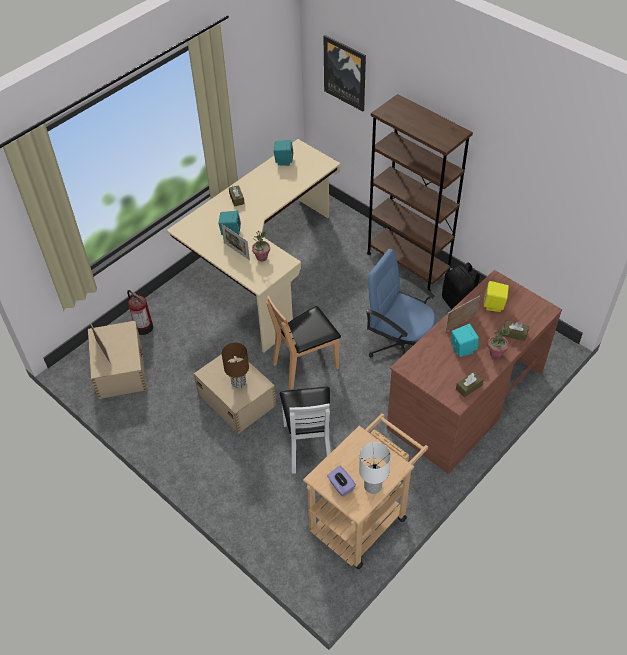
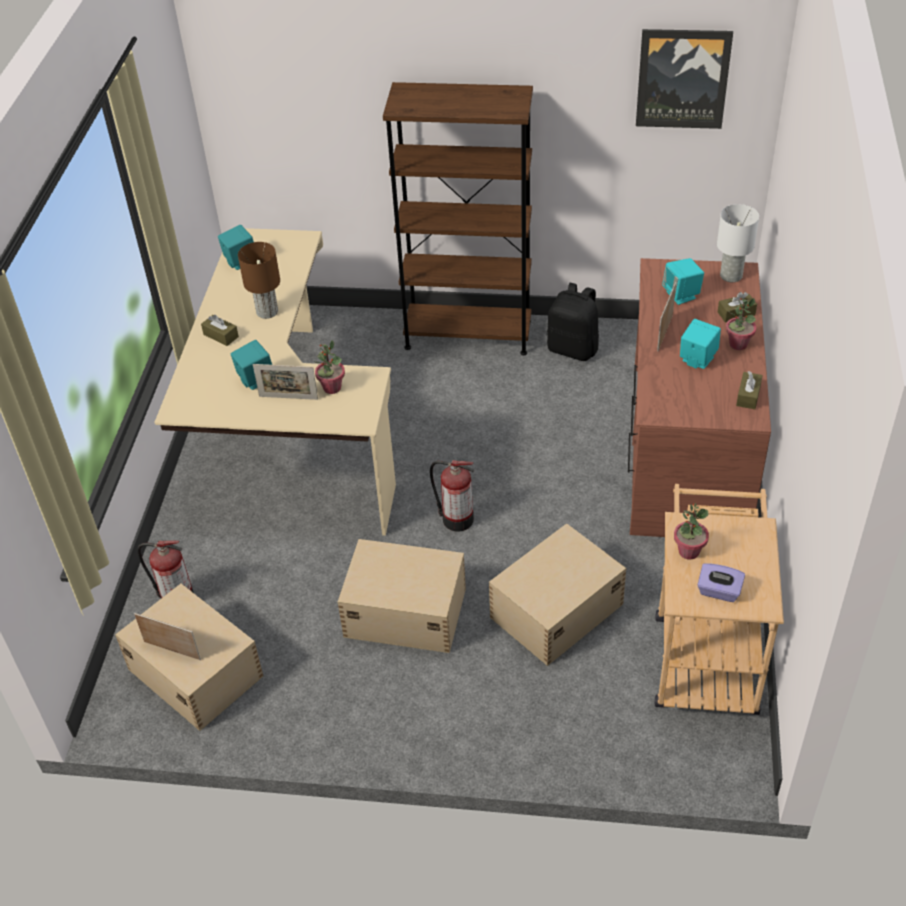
camera: 35 degrees left, 5 degrees down
brown table lamp [222,343,249,389] -> brown table lamp moved to [238,242,280,319]
brown chair [266,295,341,389] -> fire extinguisher [430,460,475,532]
white chair [280,387,331,474] -> beige storage box [489,523,626,666]
picture [324,35,366,111] -> picture moved to [636,29,733,129]
white table lamp [359,442,391,494] -> white table lamp moved to [717,204,759,282]
blue office chair [366,249,435,358] -> none
yellow speaker [483,281,509,312] -> turquoise speaker [662,258,704,305]
none -> potted plant [674,503,709,560]

